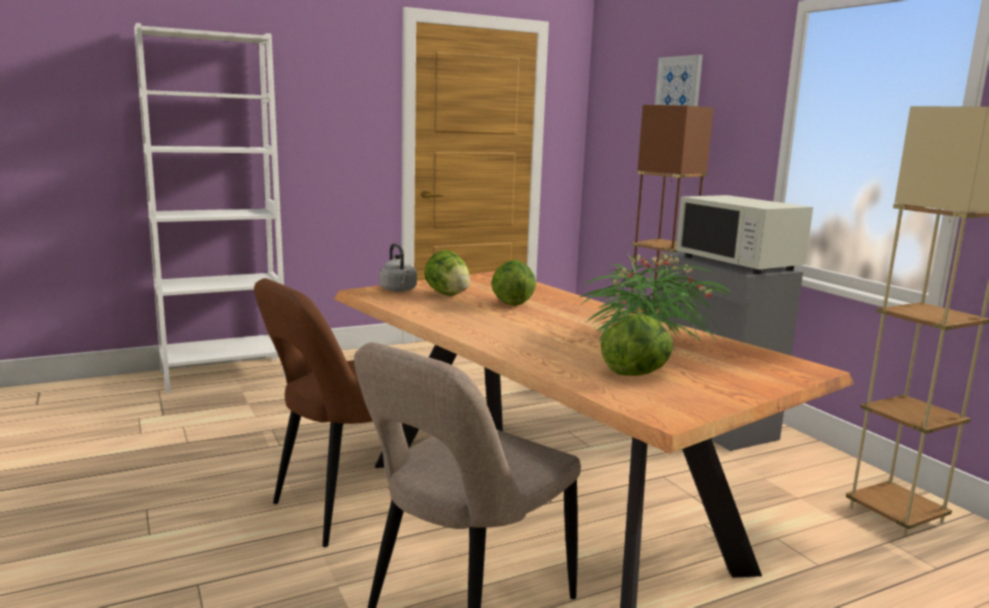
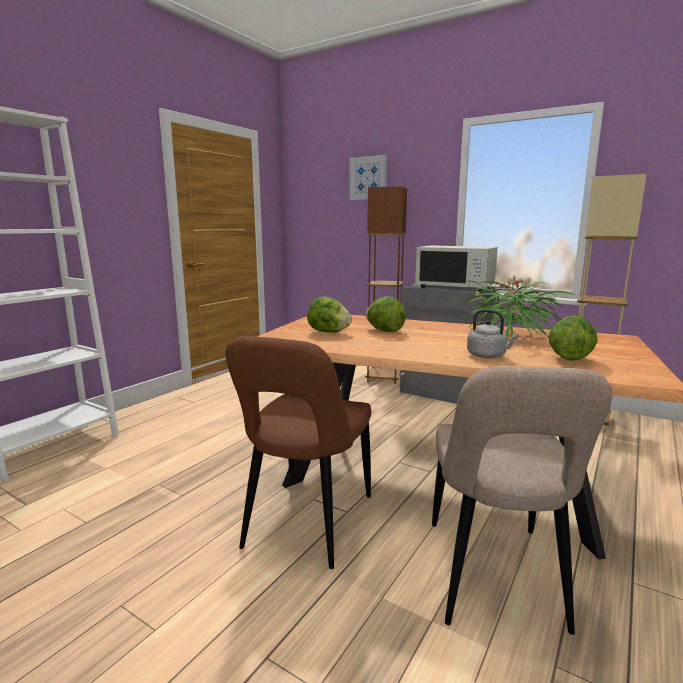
camera: 30 degrees left, 0 degrees up
grey kettle [379,243,417,292] -> grey kettle moved to [467,309,519,358]

